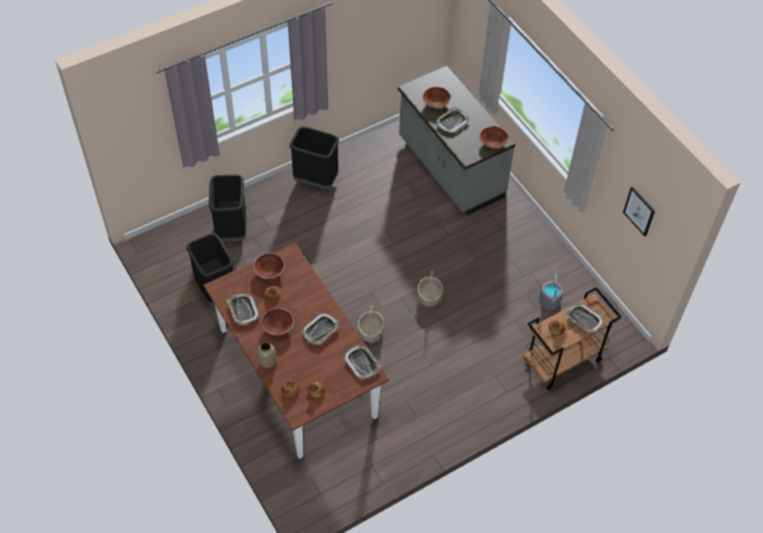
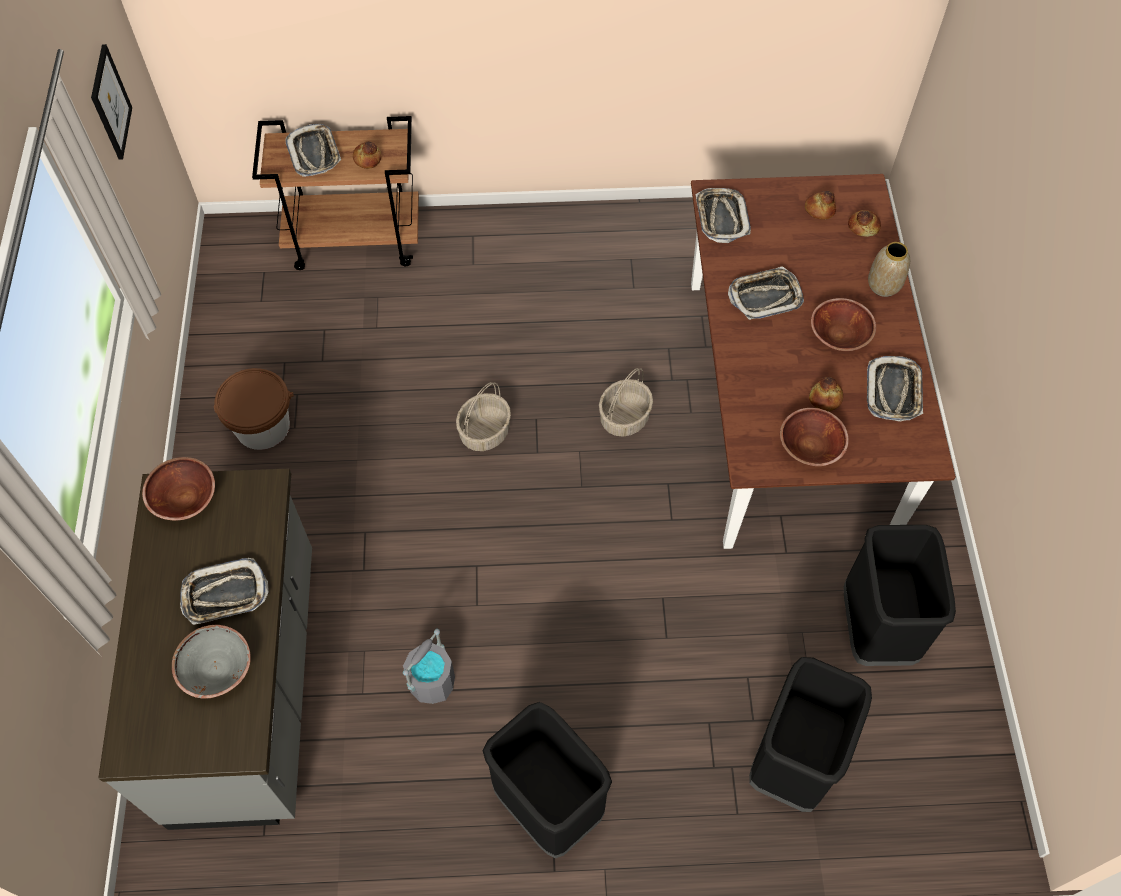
camera: 150 degrees left, 5 degrees up
brown bowl [422,87,451,108] -> grey bowl [172,625,251,698]
grey bucket [539,270,563,310] -> grey bucket moved to [403,629,455,704]
none -> brown bucket [214,368,294,450]

